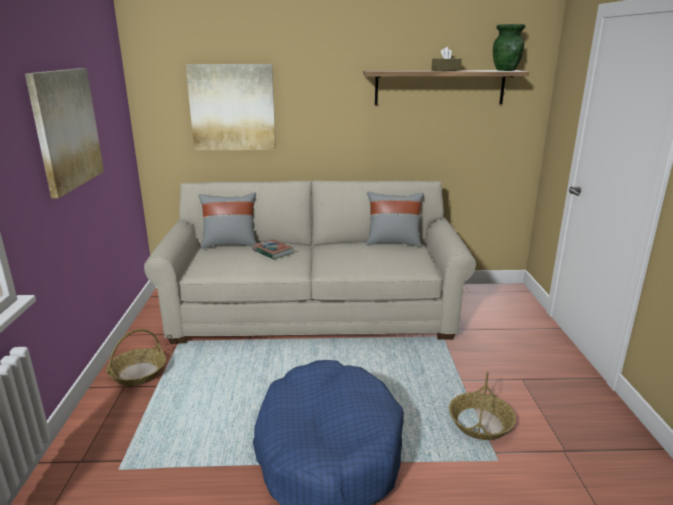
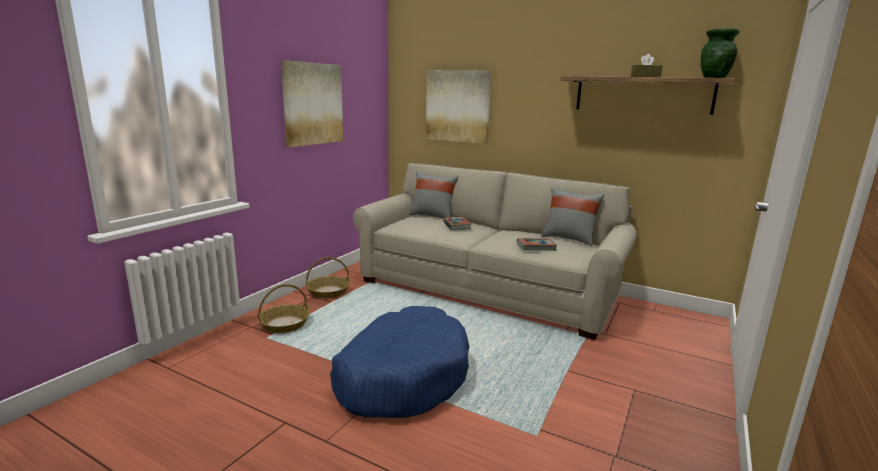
camera: 30 degrees right, 5 degrees down
basket [449,372,516,440] -> basket moved to [257,284,310,333]
none -> book [517,238,558,251]

